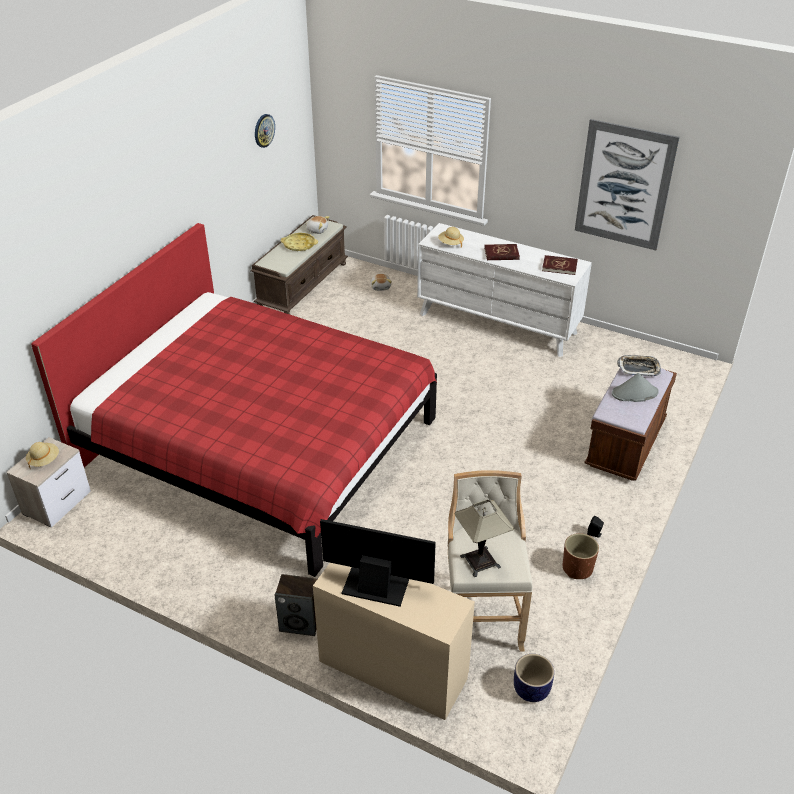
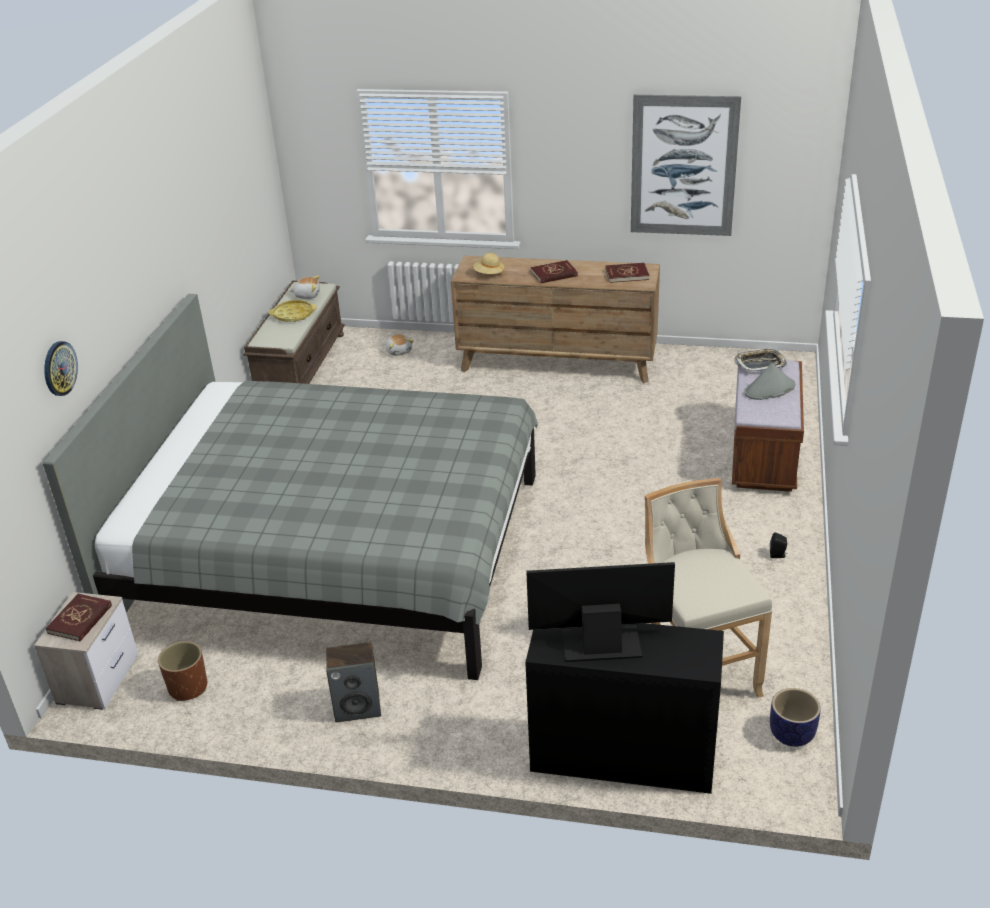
camera: 15 degrees left, 5 degrees down
beige hat [26,442,59,469] -> red book [45,594,112,641]
red bed [31,223,437,577] -> grey bed [43,294,538,680]
wall clock [255,114,275,148] -> wall clock moved to [44,341,78,396]
speaker [275,574,317,636] -> speaker moved to [326,642,381,722]
beige desk [313,563,475,720] -> black desk [525,623,724,794]
white dresser [417,223,592,357] -> brown dresser [451,256,660,383]
table lamp [455,500,514,577] -> none
brown planter [563,533,599,579] -> brown planter moved to [158,641,207,701]

